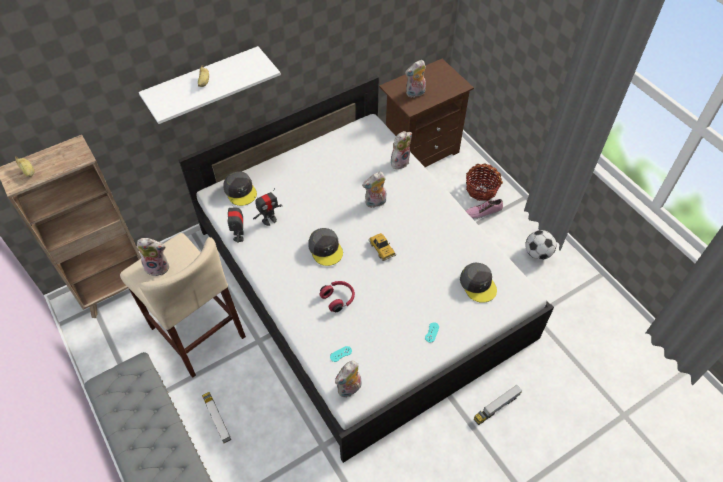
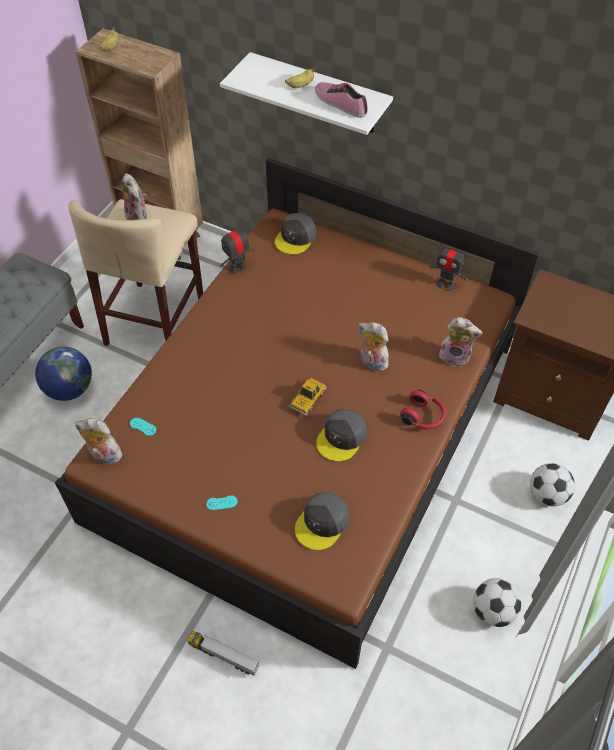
camera: 60 degrees right, 0 degrees up
white bed [179,75,554,463] -> brown bed [55,158,540,669]
toy truck [202,392,231,443] -> globe [35,347,92,401]
toy robot [253,188,282,226] -> toy robot moved to [429,241,468,291]
grey cap [308,228,343,266] -> grey cap moved to [316,409,367,462]
red headphones [320,281,355,312] -> red headphones moved to [400,390,446,430]
plush toy [405,60,426,98] -> none
basket [466,163,503,201] -> football [530,463,575,506]
shoe [466,199,503,219] -> shoe moved to [315,82,368,118]

